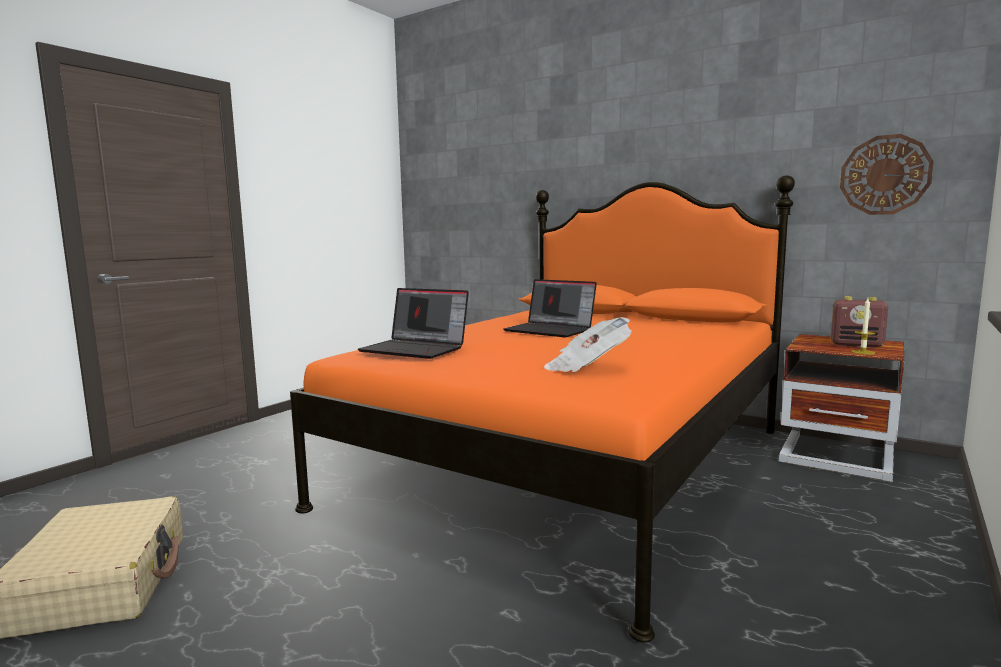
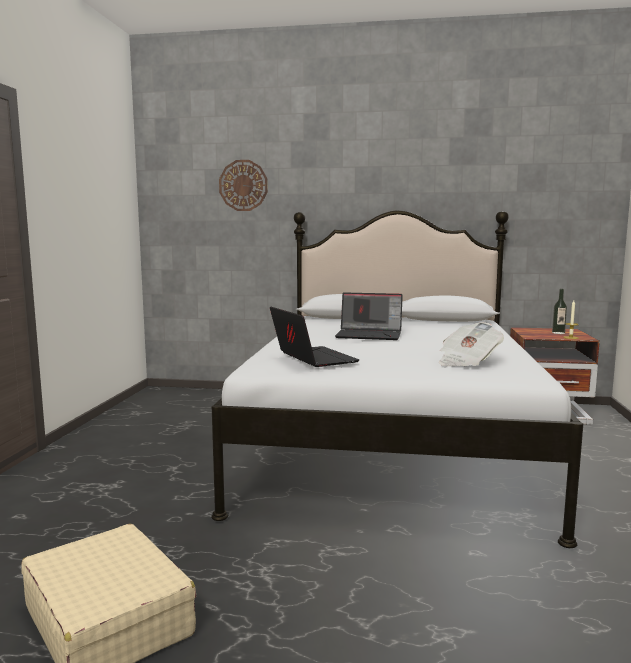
camera: 25 degrees left, 0 degrees up
orange bed [290,175,795,643] -> white bed [211,210,583,548]
laptop [358,288,469,359] -> laptop turned 120 degrees counterclockwise [270,307,359,367]
radio [831,296,888,347] -> bottle [552,289,567,334]
wall clock [840,134,934,215] -> wall clock moved to [219,160,268,211]

